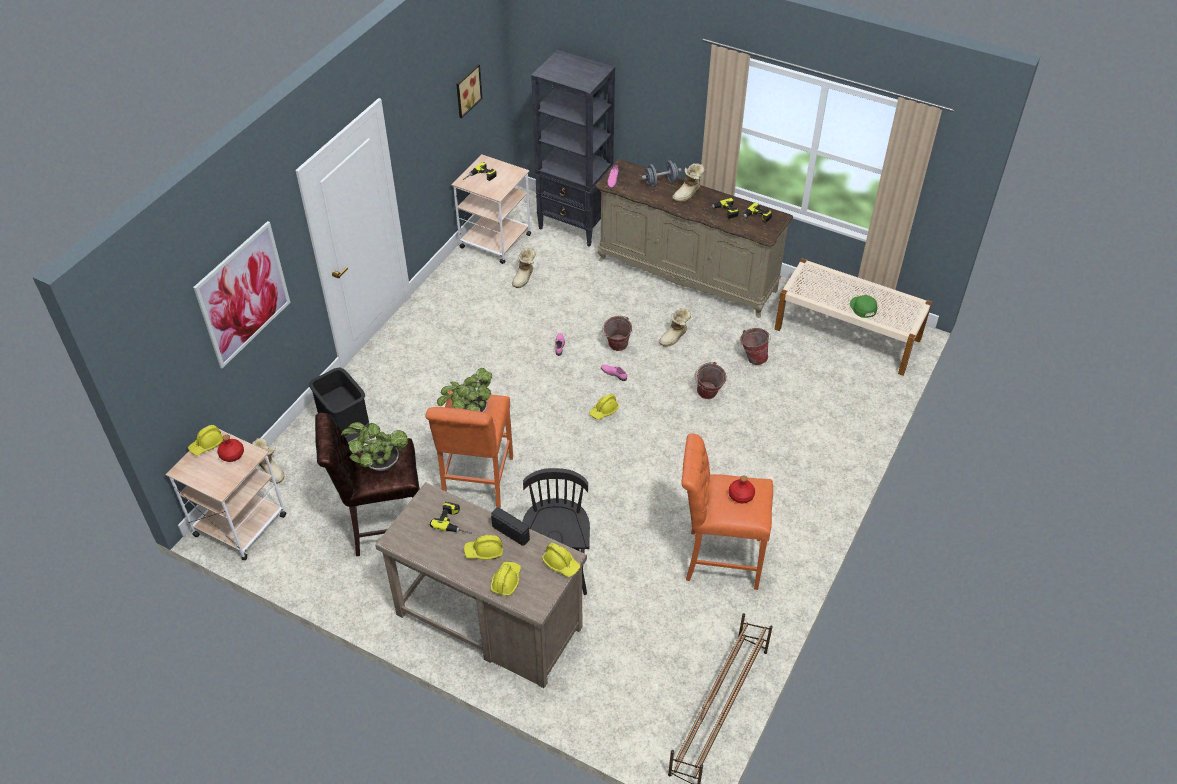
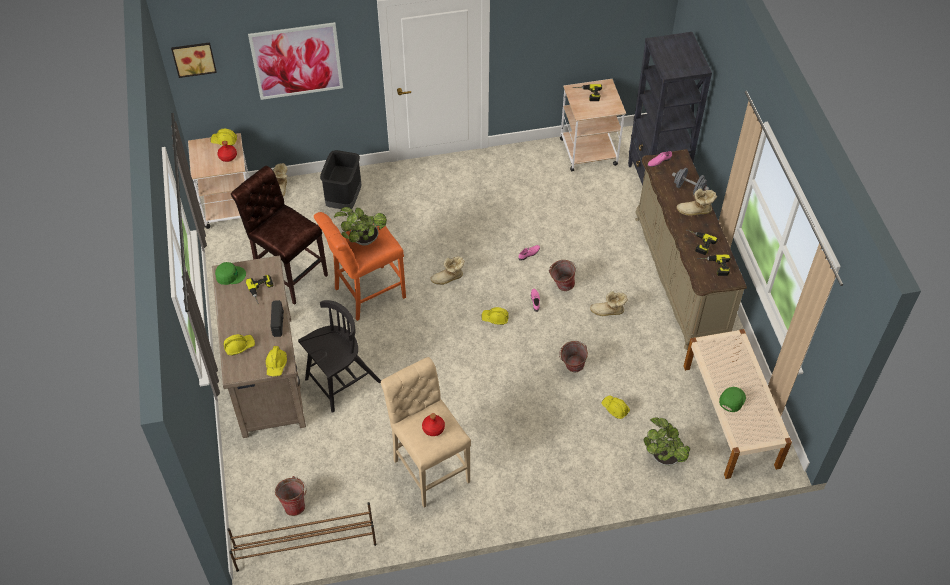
camera: 50 degrees right, 5 degrees up
potted plant [341,422,408,471] -> potted plant moved to [644,417,690,466]
picture [456,64,482,118] -> picture moved to [171,42,217,78]
yellow hard hat [464,535,503,560] -> yellow hard hat moved to [601,395,630,419]
boot [512,248,536,288] -> boot moved to [430,256,465,285]
orange stool [681,434,773,590] -> beige stool [381,357,471,508]
bucket [740,328,771,365] -> bucket moved to [275,476,307,516]
none -> green cap [215,262,246,285]

